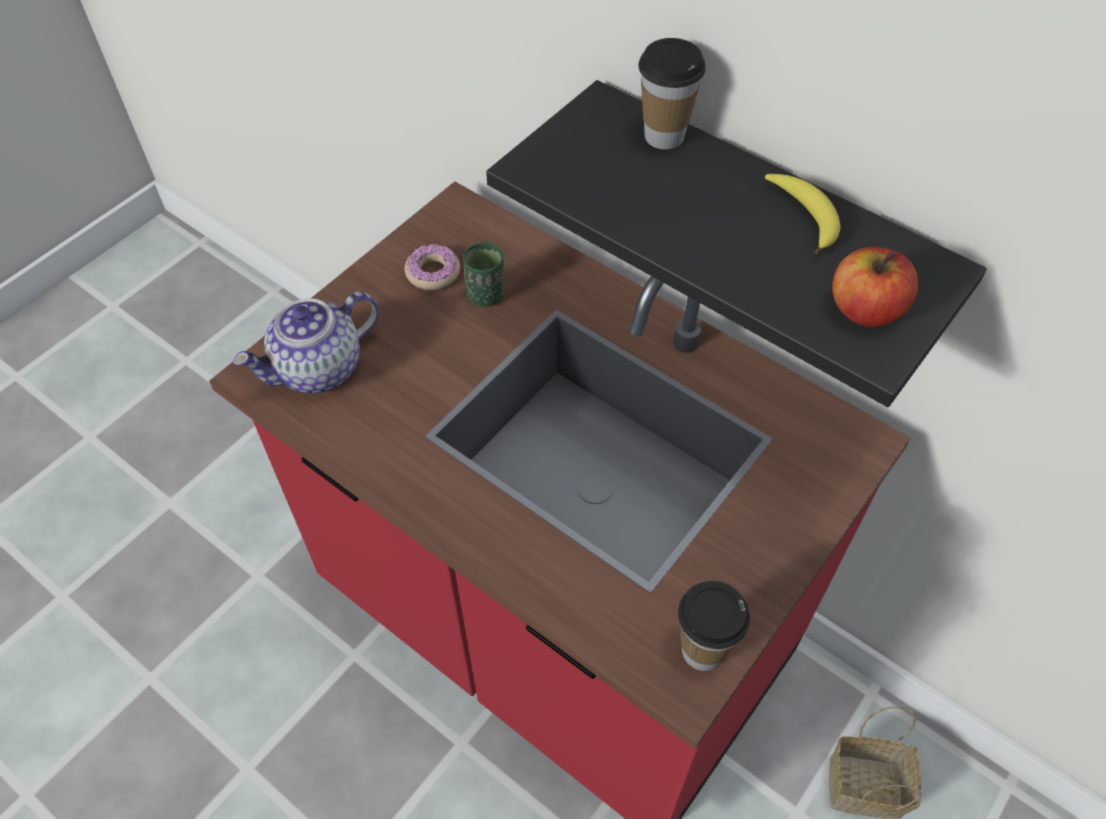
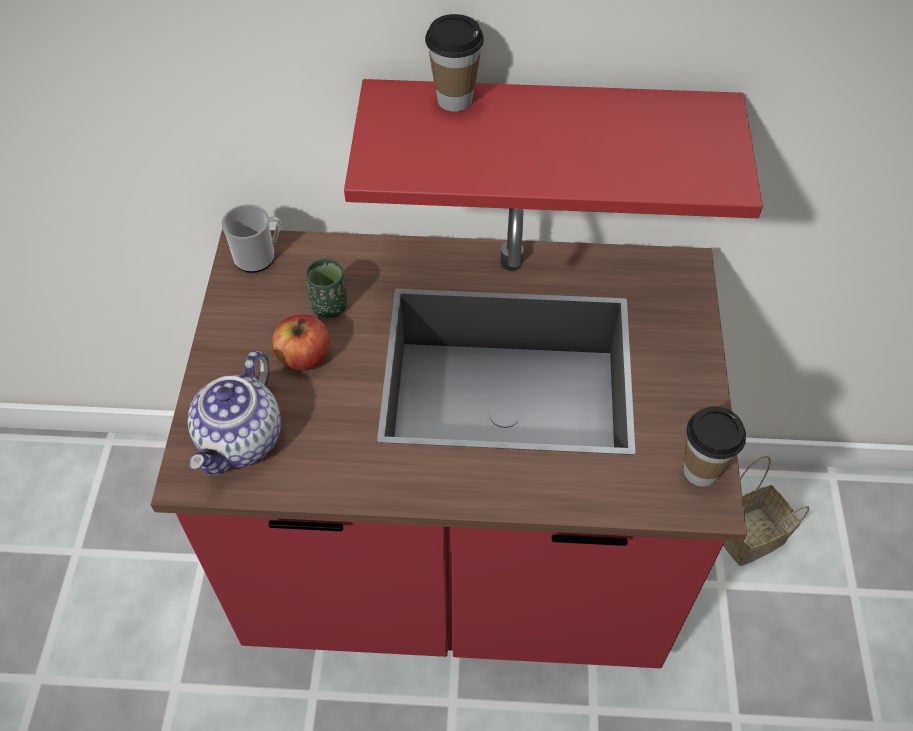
camera: 35 degrees left, 0 degrees up
donut [405,244,460,290] -> none
black shelf [486,80,987,407] -> red shelf [344,79,763,218]
banana [765,174,841,254] -> none
apple [832,246,918,327] -> apple moved to [272,314,330,370]
none -> mug [222,204,281,273]

